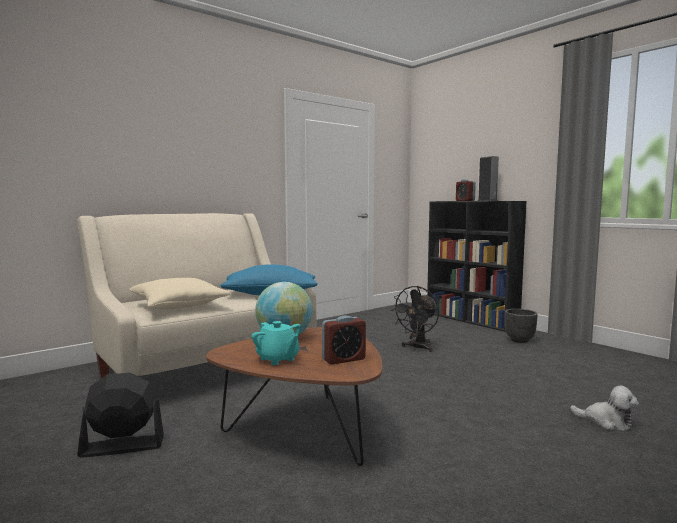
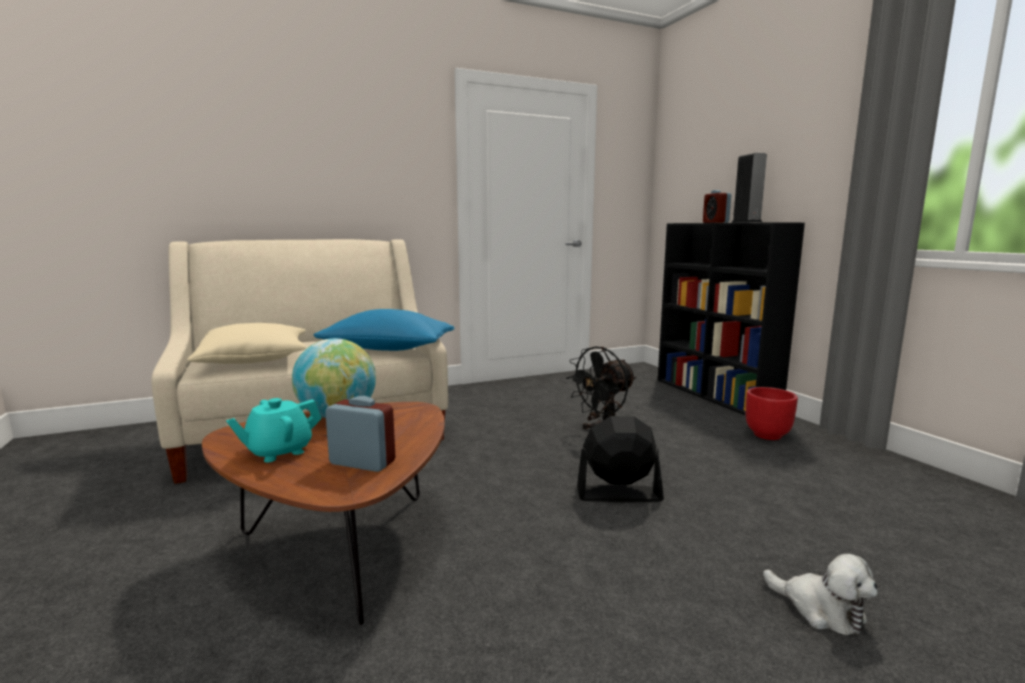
camera: 15 degrees right, 5 degrees up
black fan [77,373,164,458] -> black fan moved to [577,416,664,502]
turquoise teapot [252,321,301,365] -> turquoise teapot turned 75 degrees clockwise [226,398,322,462]
alarm clock [322,316,366,365] -> alarm clock turned 150 degrees counterclockwise [325,396,395,472]
black planter [505,309,538,343] -> red planter [746,387,798,440]

